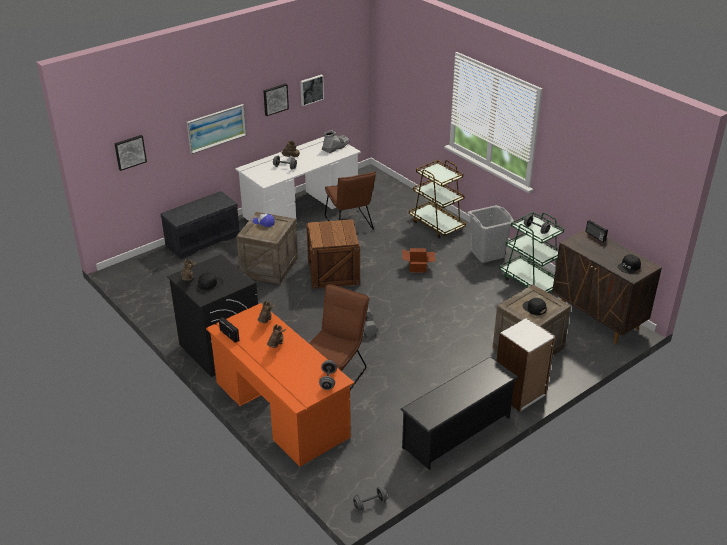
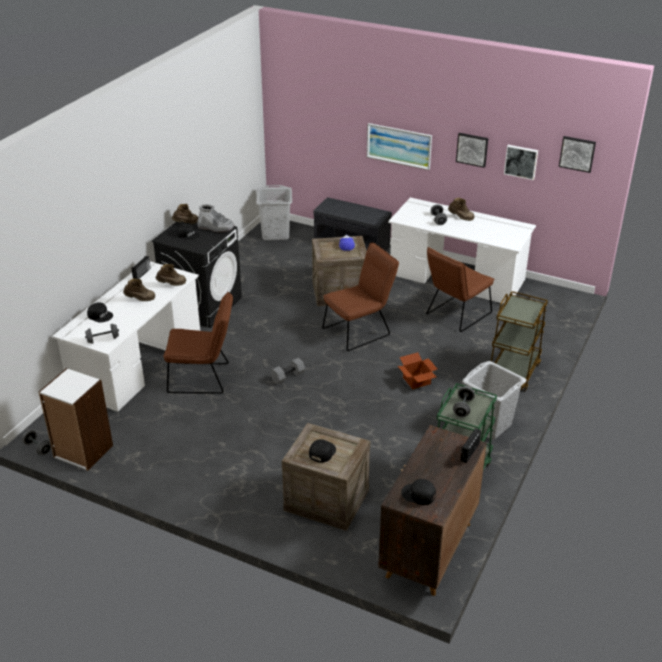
camera: 65 degrees right, 0 degrees up
picture [114,135,147,171] -> picture moved to [559,136,596,173]
orange desk [206,303,354,467] -> white desk [52,261,200,411]
crate [306,219,360,289] -> brown chair [322,243,399,351]
grey boot [322,130,350,153] -> grey boot moved to [197,204,234,233]
black shoe rack [400,357,519,469] -> none
white bookcase [497,318,556,412] -> white bookcase moved to [39,368,113,471]
none -> black cap [87,302,113,322]
none -> grey laundry basket [256,185,292,240]

